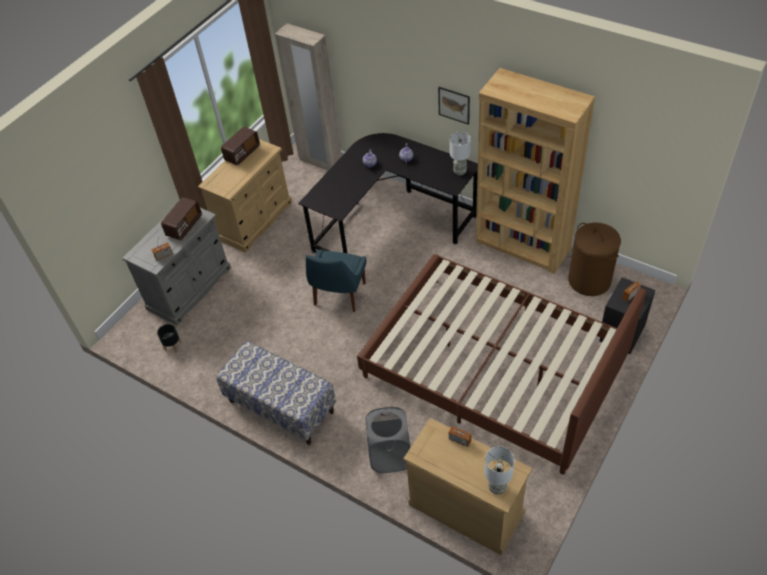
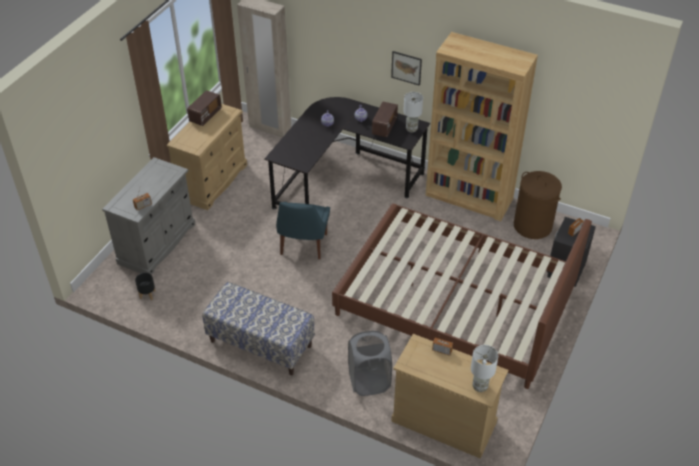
camera: 10 degrees left, 5 degrees down
radio [161,197,202,240] -> radio moved to [372,102,398,137]

